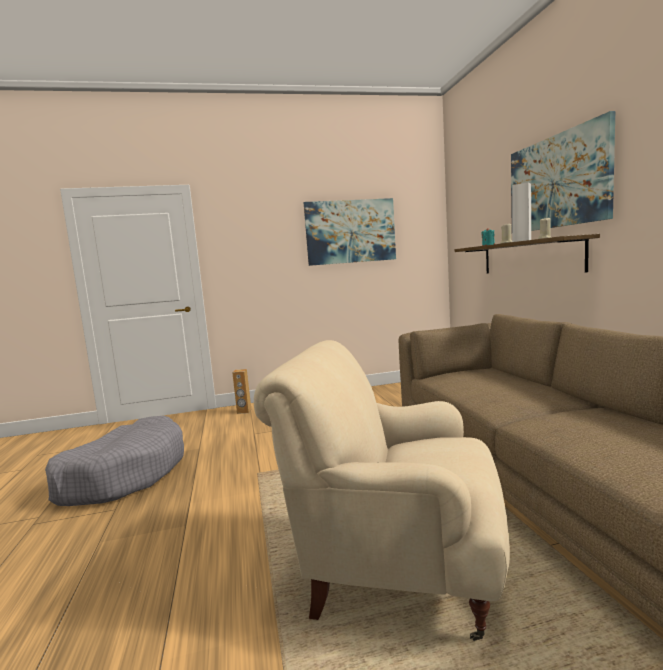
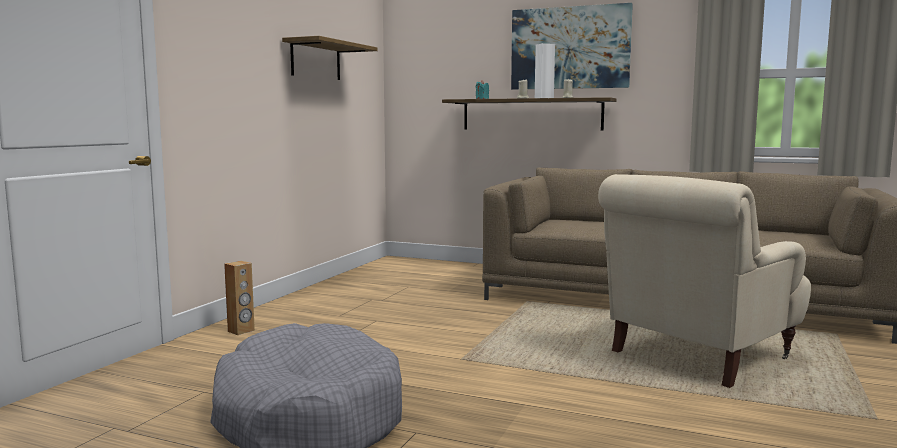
camera: 55 degrees left, 0 degrees up
picture [304,198,396,266] -> shelf [282,36,378,80]

